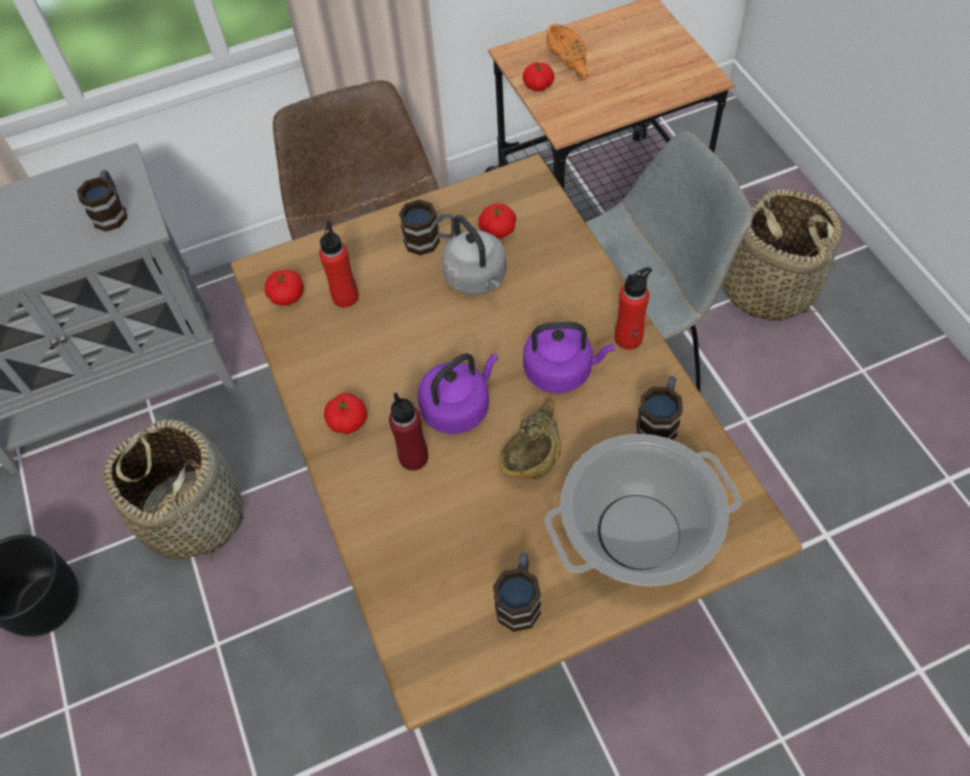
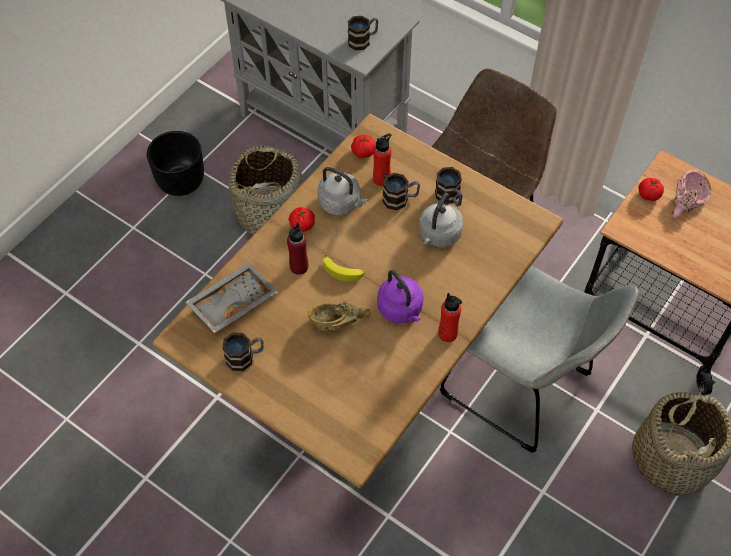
camera: 55 degrees right, 0 degrees up
purple kettle [418,353,498,434] -> banana [323,255,365,282]
tomato [478,203,516,238] -> none
cooking pot [545,434,741,586] -> none
orange bowl [546,24,588,80] -> pink bowl [671,170,711,218]
mug [636,376,683,440] -> mug moved to [383,173,420,210]
none -> grey tray [185,262,278,333]
none -> grey kettle [318,167,368,216]

